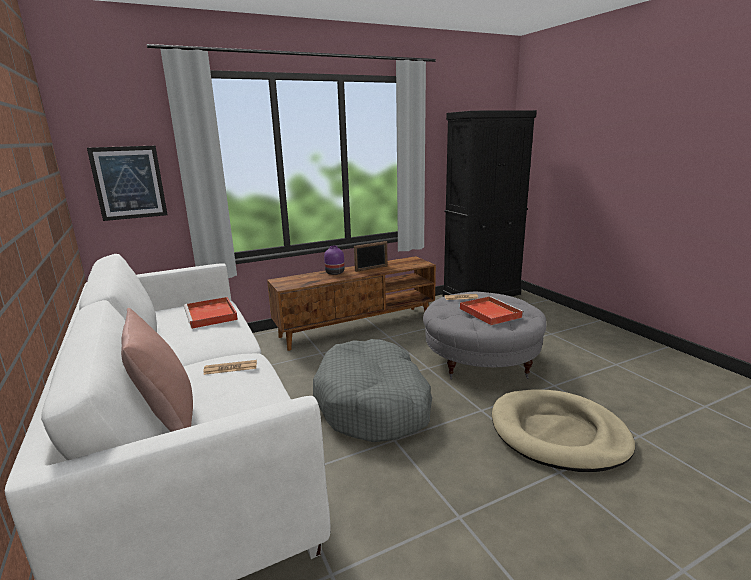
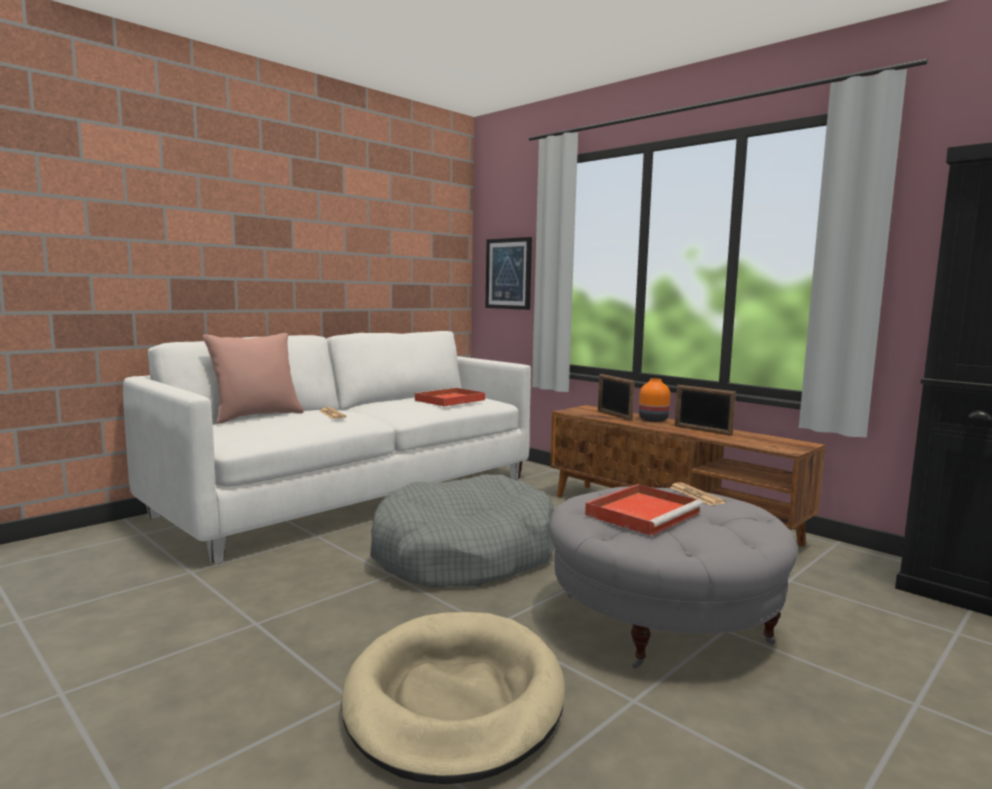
camera: 70 degrees right, 10 degrees down
purple vase [324,246,345,275] -> orange vase [639,378,670,422]
none -> picture frame [598,374,635,421]

